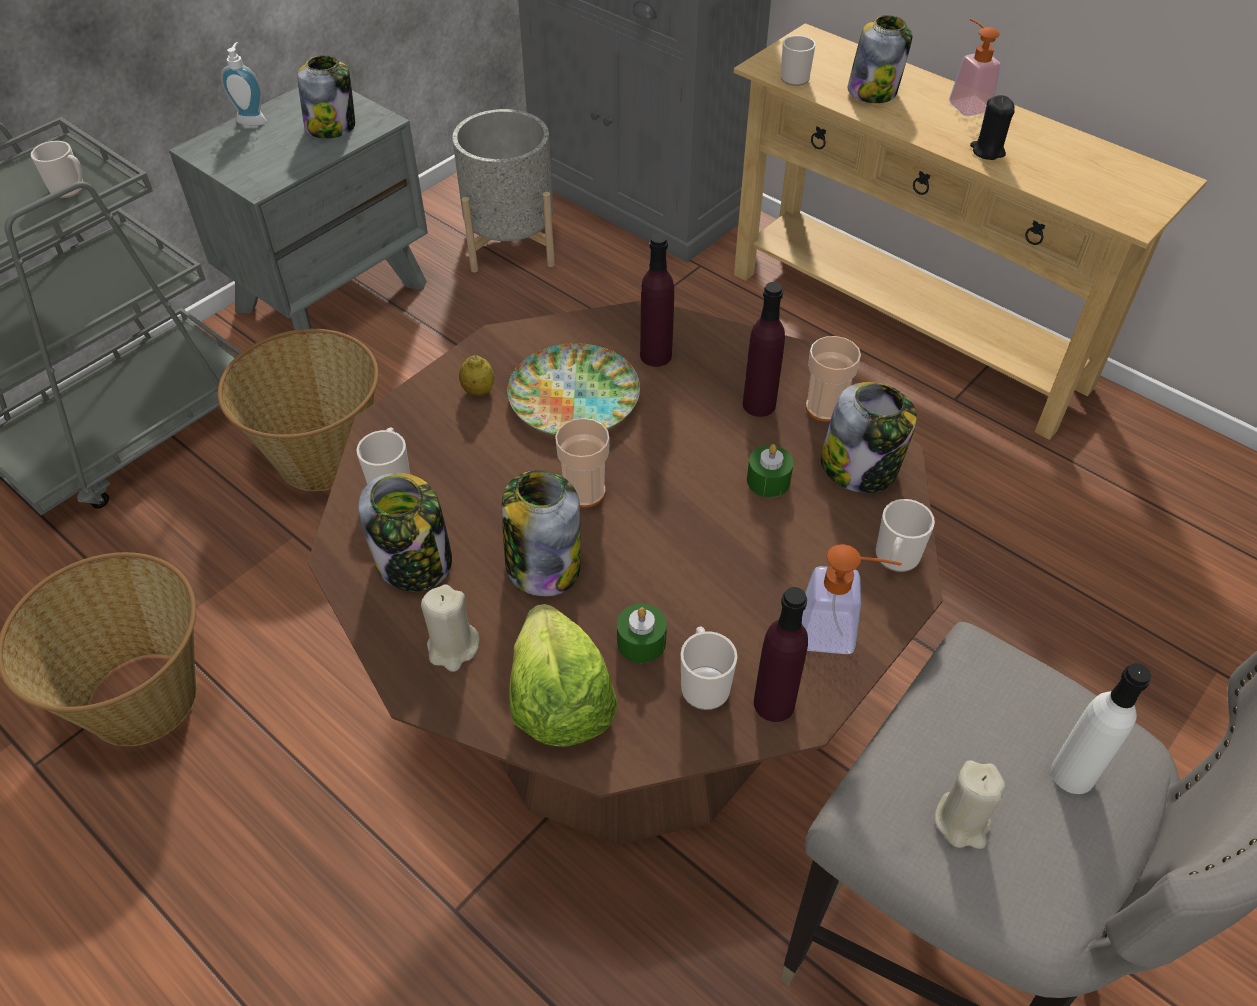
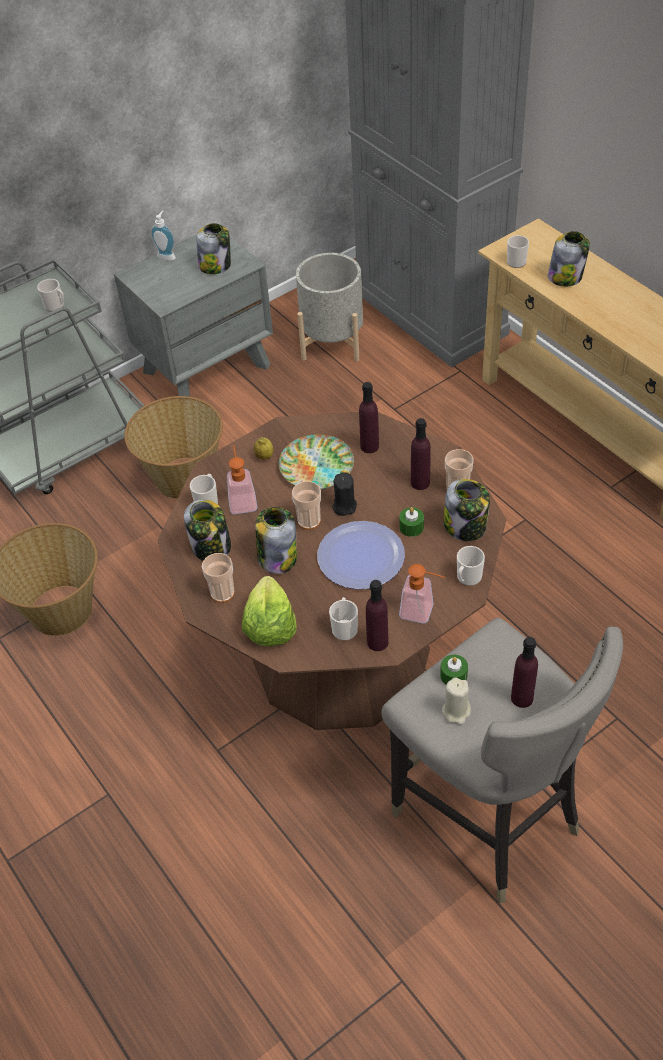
camera: 15 degrees right, 0 degrees up
beige candle [421,584,480,672] -> cup [202,553,235,603]
green candle [617,604,667,663] -> green candle moved to [440,655,468,685]
soap dispenser [949,18,1001,116] -> soap dispenser moved to [227,445,257,514]
black candle [970,95,1015,160] -> black candle moved to [332,473,357,516]
white bottle [1051,663,1151,794] -> purple bottle [511,637,538,708]
none -> plate [317,521,405,589]

